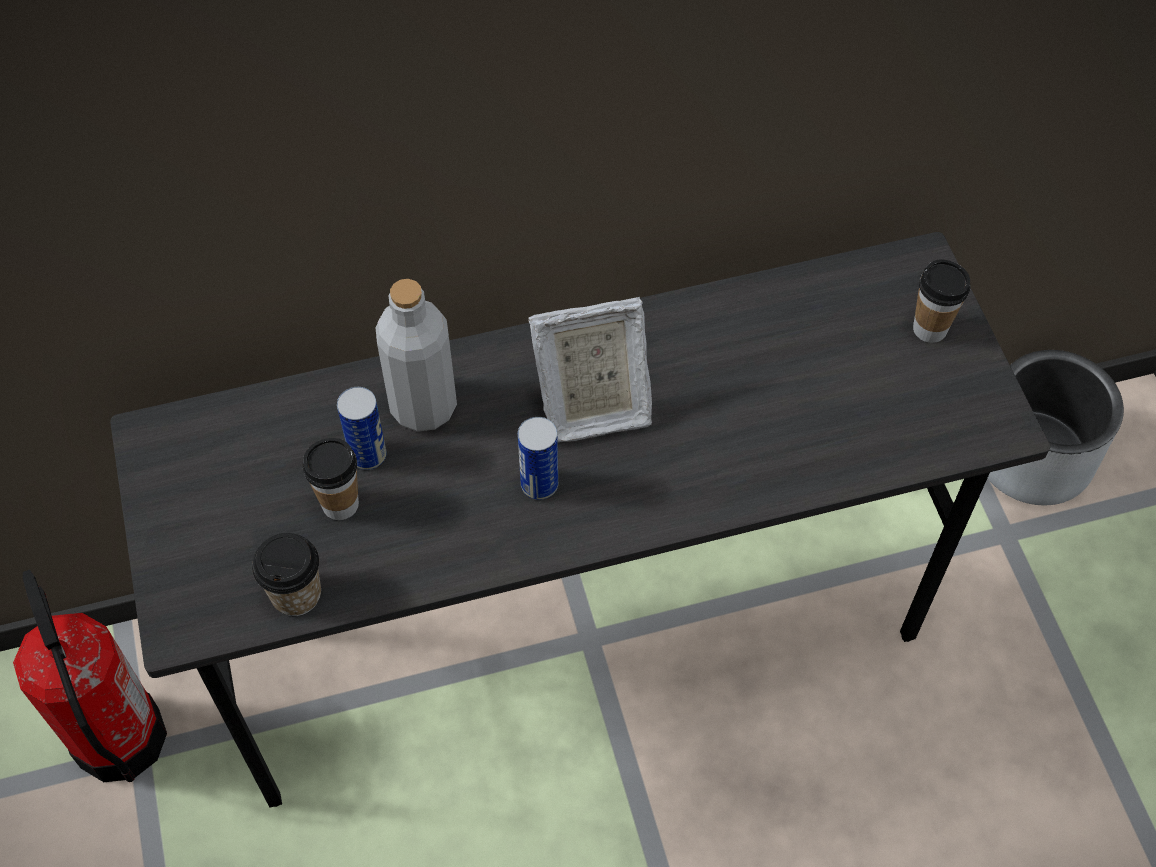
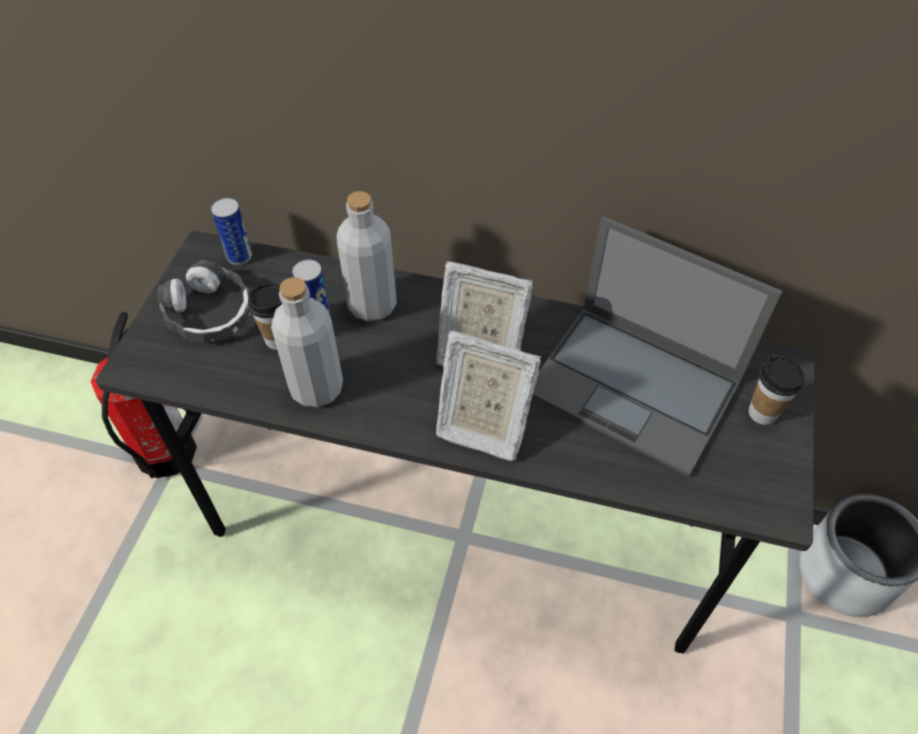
camera: 30 degrees right, 5 degrees down
cup [252,533,321,616] -> none
can [518,417,558,500] -> can moved to [211,198,252,265]
none -> headphones [157,260,251,343]
none -> grey bottle [271,277,343,408]
none -> picture frame [436,331,541,461]
none -> laptop [532,216,782,477]

